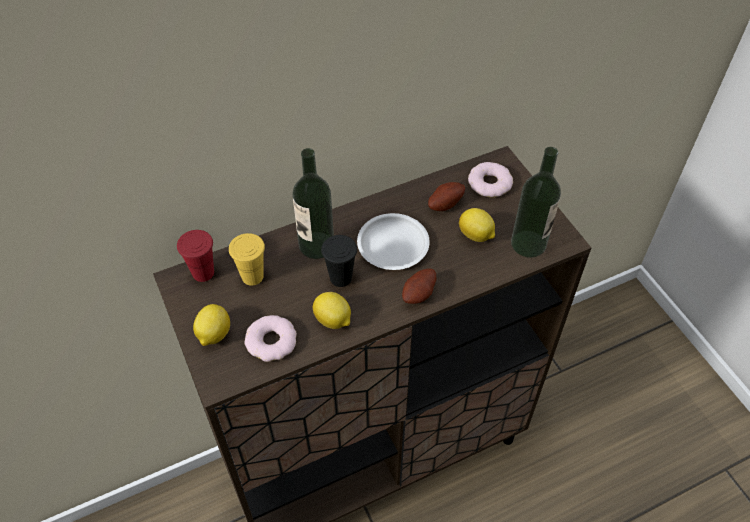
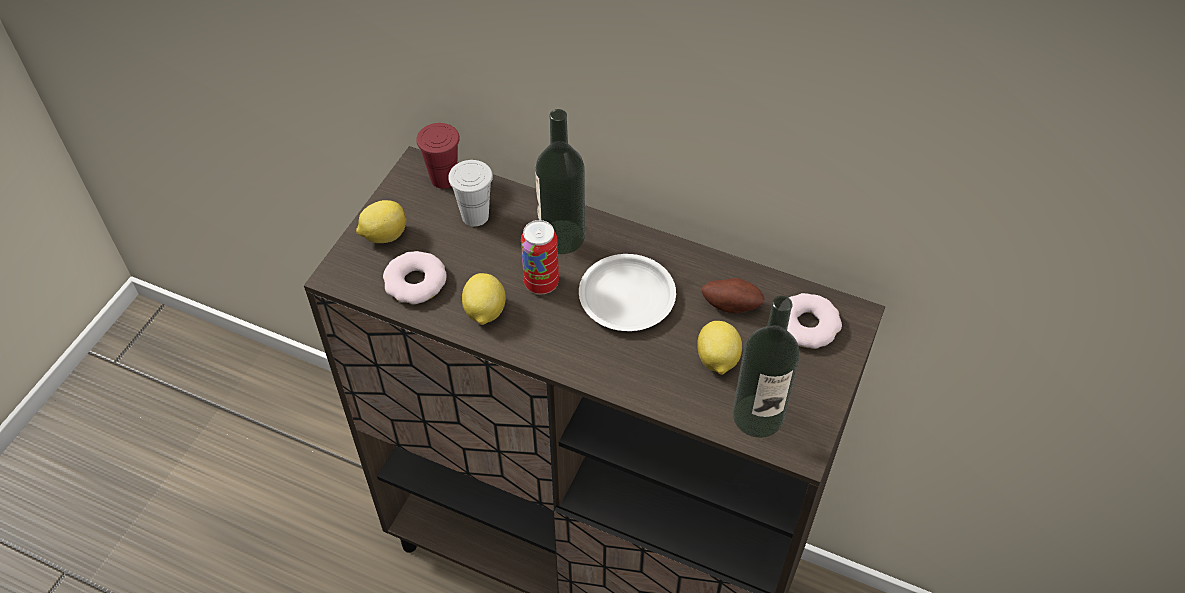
camera: 50 degrees right, 0 degrees up
yellow cup [229,233,265,286] -> white cup [448,160,493,226]
black cup [321,235,357,287] -> can [521,220,559,294]
potato [402,268,436,304] -> none

